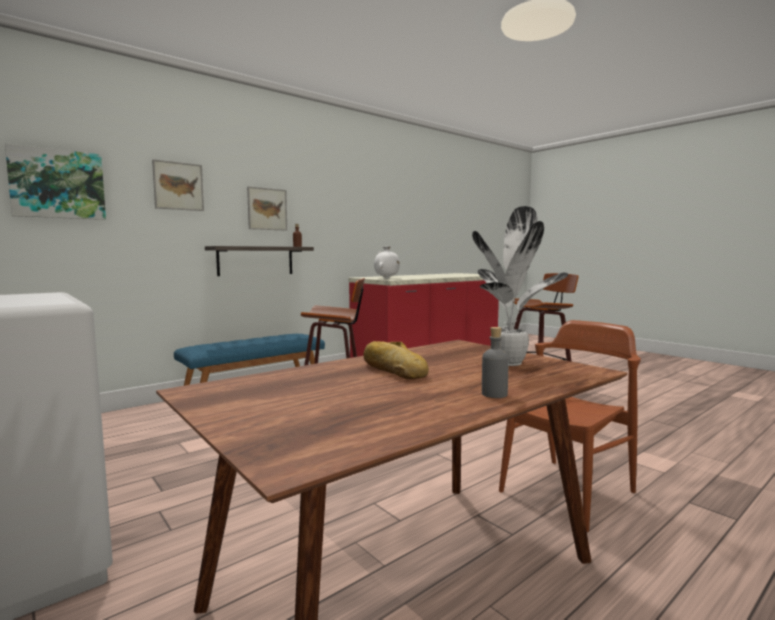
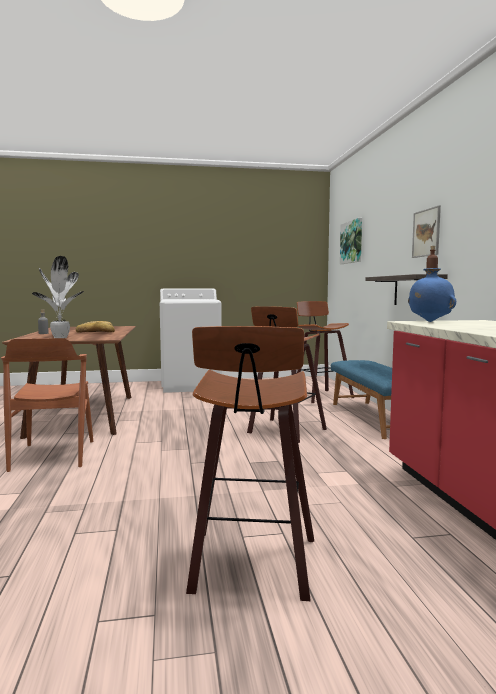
camera: 120 degrees right, 0 degrees up
picture [152,159,204,211] -> none
white vase [374,246,400,279] -> blue vase [408,268,456,322]
none -> stool [297,301,354,403]

